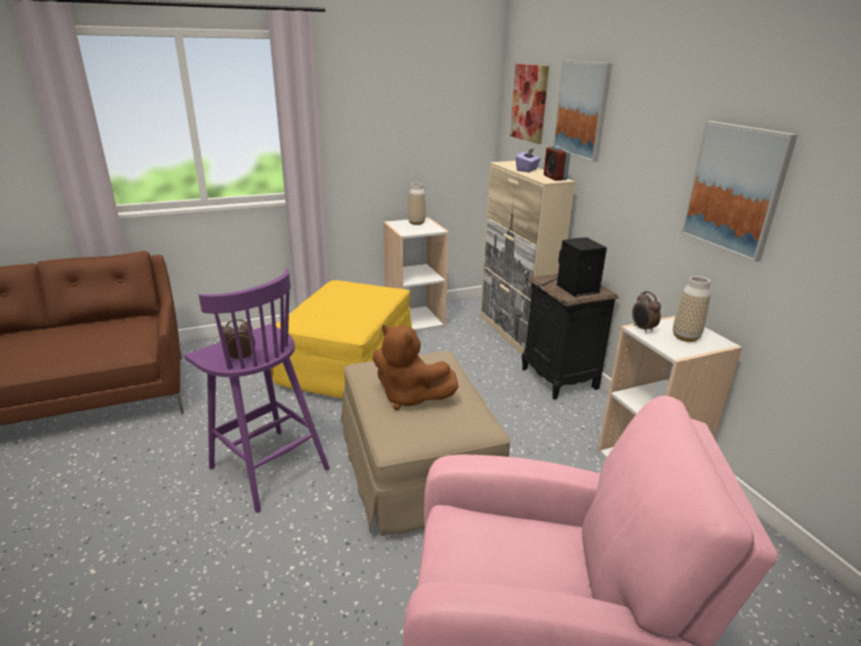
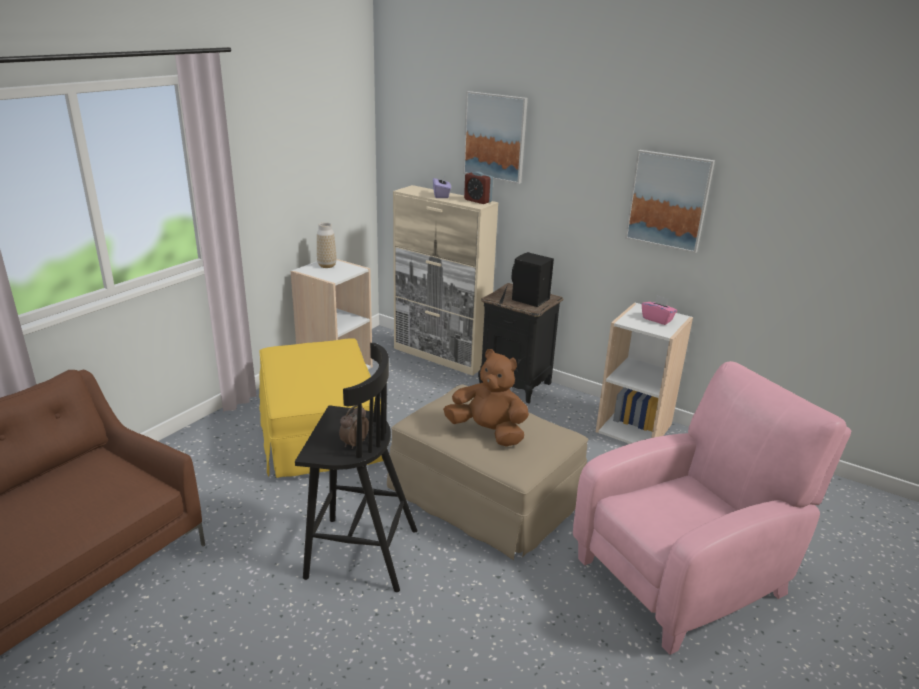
camera: 35 degrees left, 0 degrees up
purple stool [184,268,330,513] -> black stool [295,343,418,592]
brown plush toy [372,324,459,410] -> brown plush toy turned 150 degrees counterclockwise [443,349,529,446]
picture [510,64,549,144] -> none
alarm clock [632,291,661,333] -> none
vase [673,276,711,342] -> pink tissue box [642,295,677,325]

